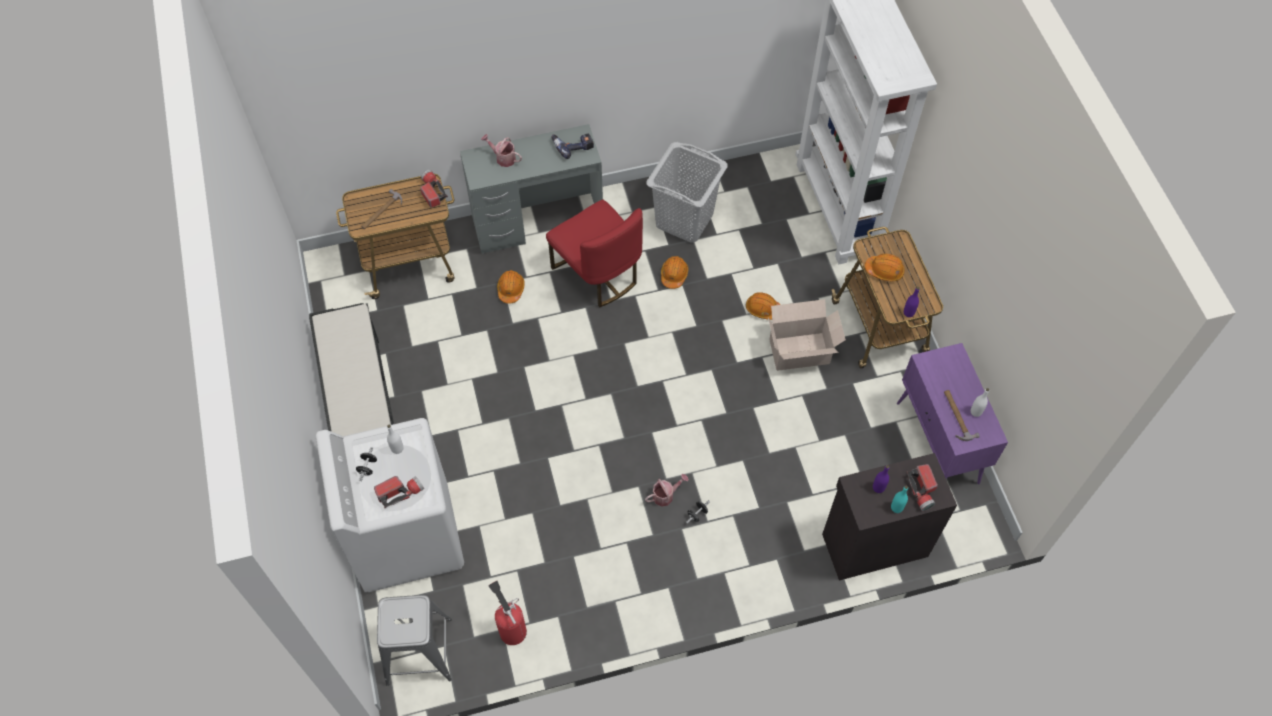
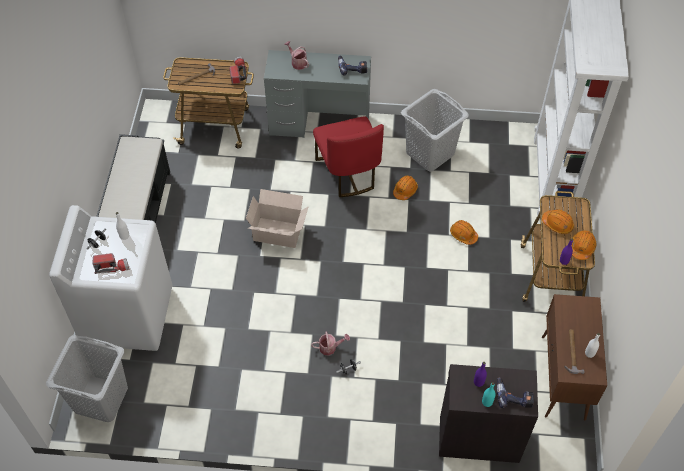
camera: 20 degrees right, 5 degrees down
grey stool [377,595,452,686] -> grey laundry basket [46,335,128,422]
fire extinguisher [488,581,527,645] -> none
orange hard hat [497,270,525,304] -> orange hard hat moved to [572,230,597,260]
cardboard box [768,299,846,371] -> cardboard box moved to [246,189,309,248]
purple cabinet [897,343,1008,484] -> brown cabinet [542,294,607,421]
flashlight [906,464,938,511] -> power drill [497,377,534,408]

